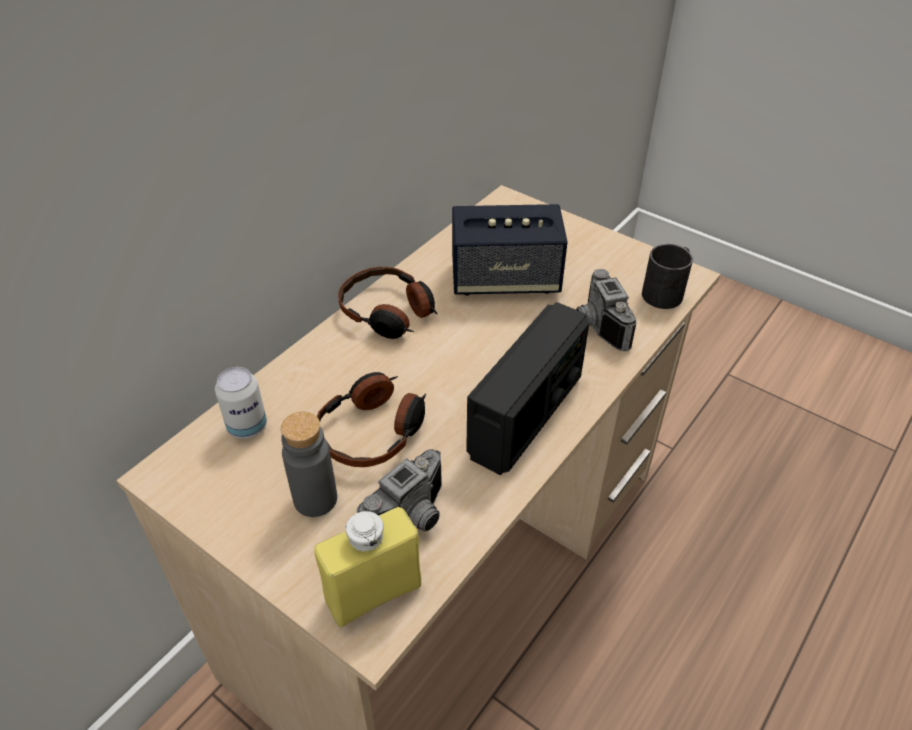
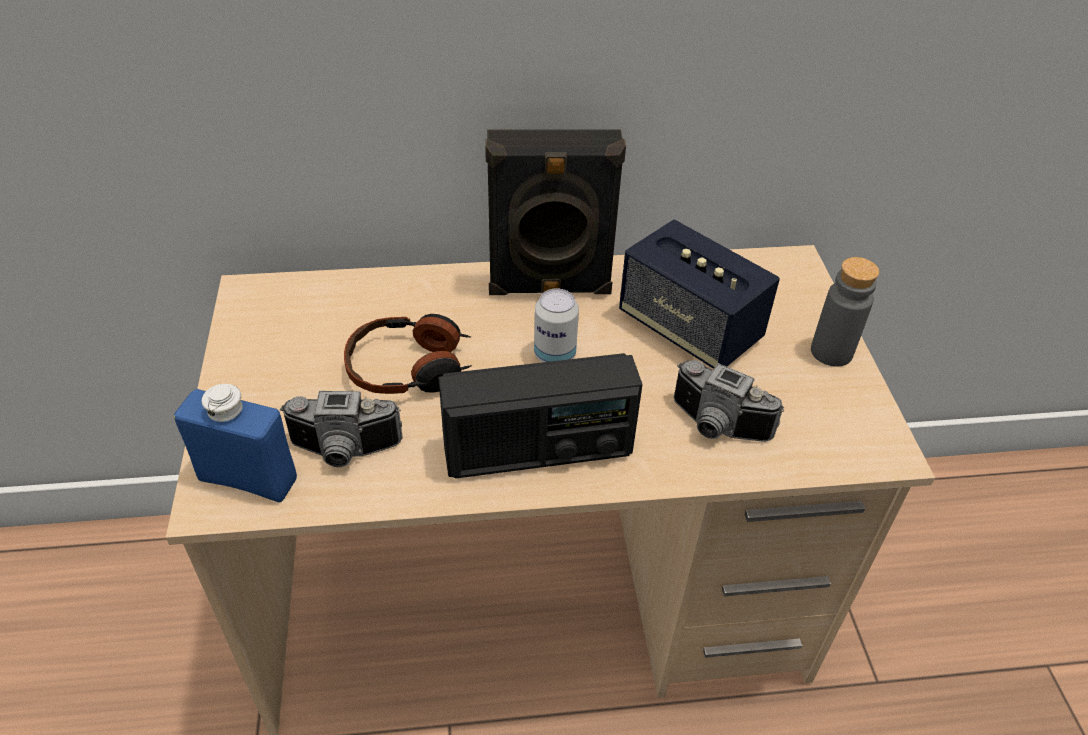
camera: 45 degrees right, 0 degrees up
can [215,367,267,439] -> can moved to [534,288,579,362]
grey bottle [281,412,337,517] -> grey bottle moved to [811,257,879,367]
yellow bottle [314,507,421,627] -> blue bottle [174,384,297,502]
headphones [338,267,437,339] -> black speaker [485,129,626,295]
camera [576,269,637,351] -> camera turned 90 degrees counterclockwise [674,360,785,442]
black mug [642,244,693,309] -> none

